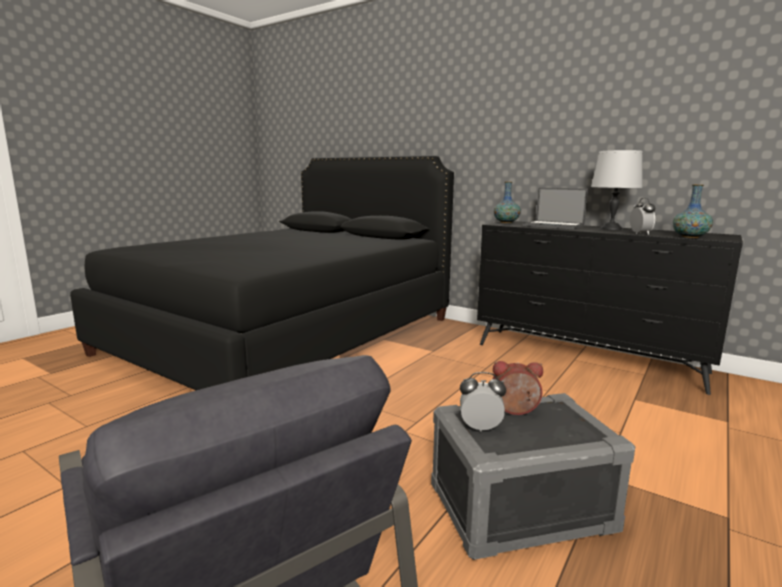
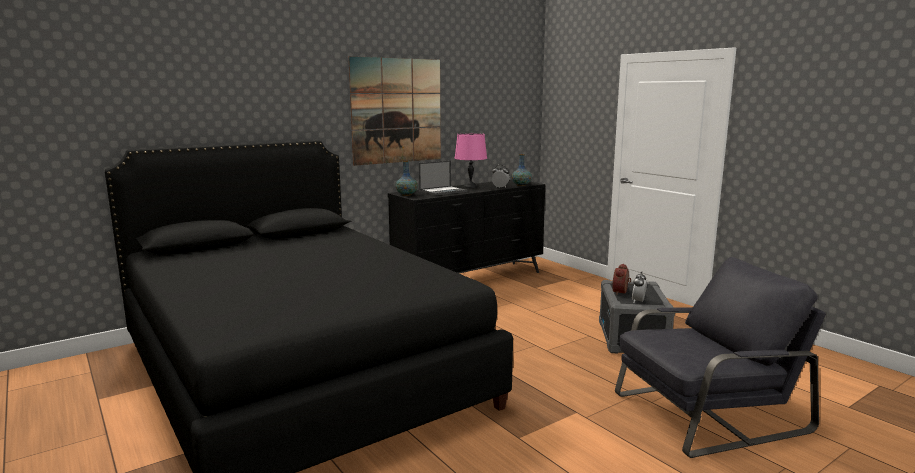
camera: 70 degrees left, 0 degrees up
grey table lamp [591,150,643,230] -> pink table lamp [454,133,487,188]
none -> picture [349,56,441,166]

